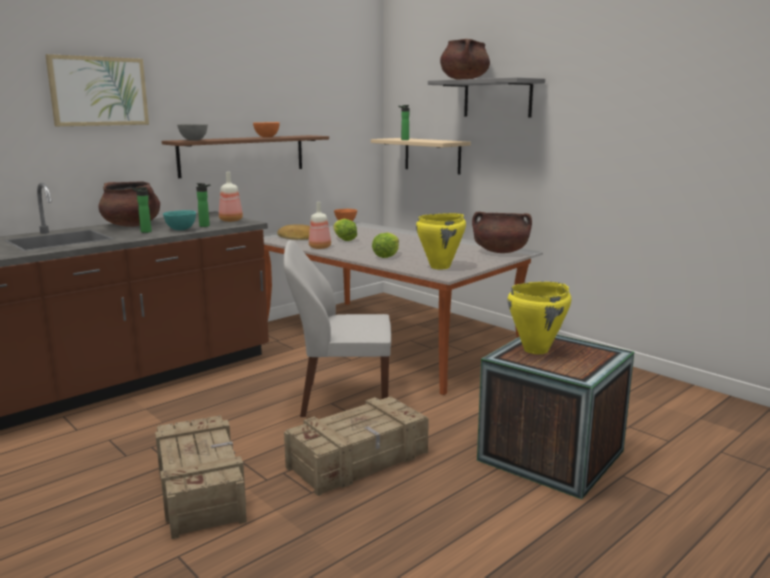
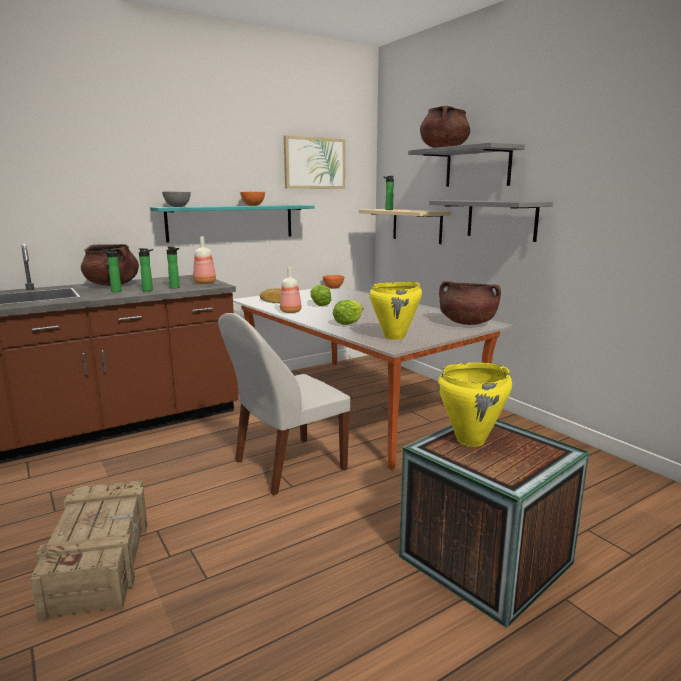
camera: 10 degrees right, 0 degrees up
picture [45,54,149,126] -> picture moved to [284,135,345,189]
brown shelf [162,135,329,178] -> turquoise shelf [150,205,315,243]
turquoise bowl [163,210,196,230] -> bottle [139,248,153,291]
white chair [283,240,391,417] -> white chair turned 45 degrees counterclockwise [218,313,350,495]
crate [284,396,429,496] -> none
none -> grey shelf [429,200,553,242]

